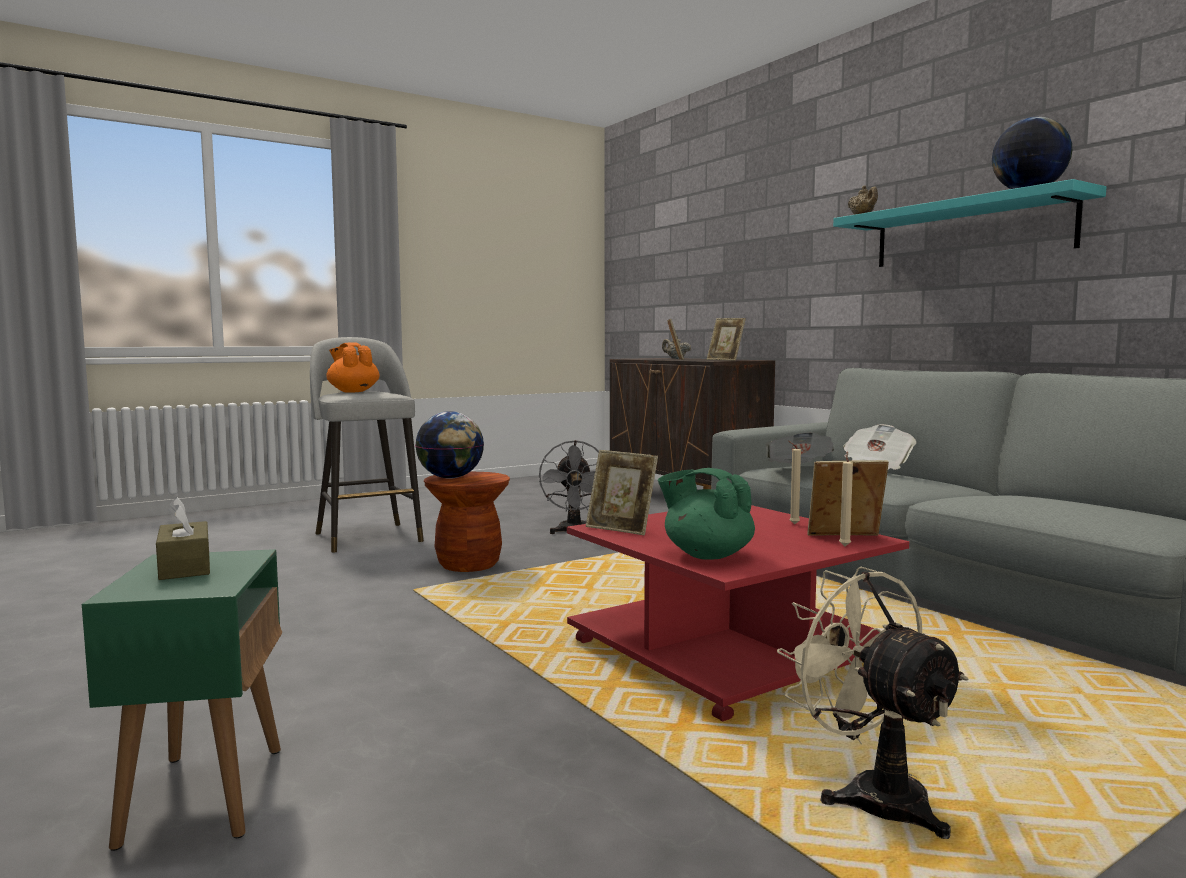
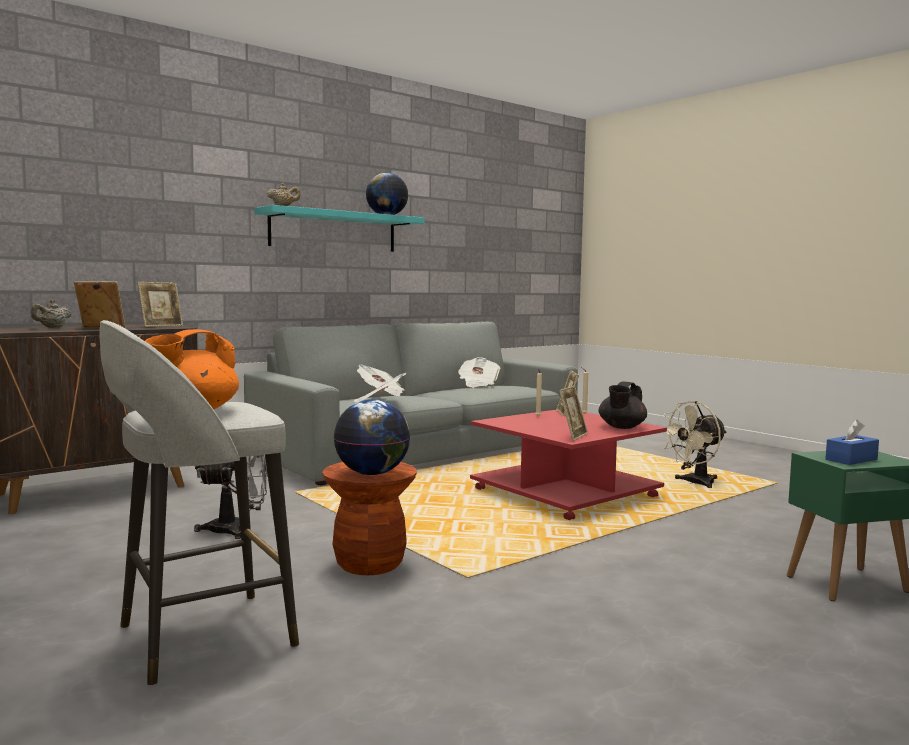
camera: 95 degrees left, 0 degrees up
brown tissue box [156,497,210,580] -> blue tissue box [826,419,879,465]
green teapot [658,468,755,560] -> black teapot [599,381,647,429]
none -> newspaper [458,357,501,387]

